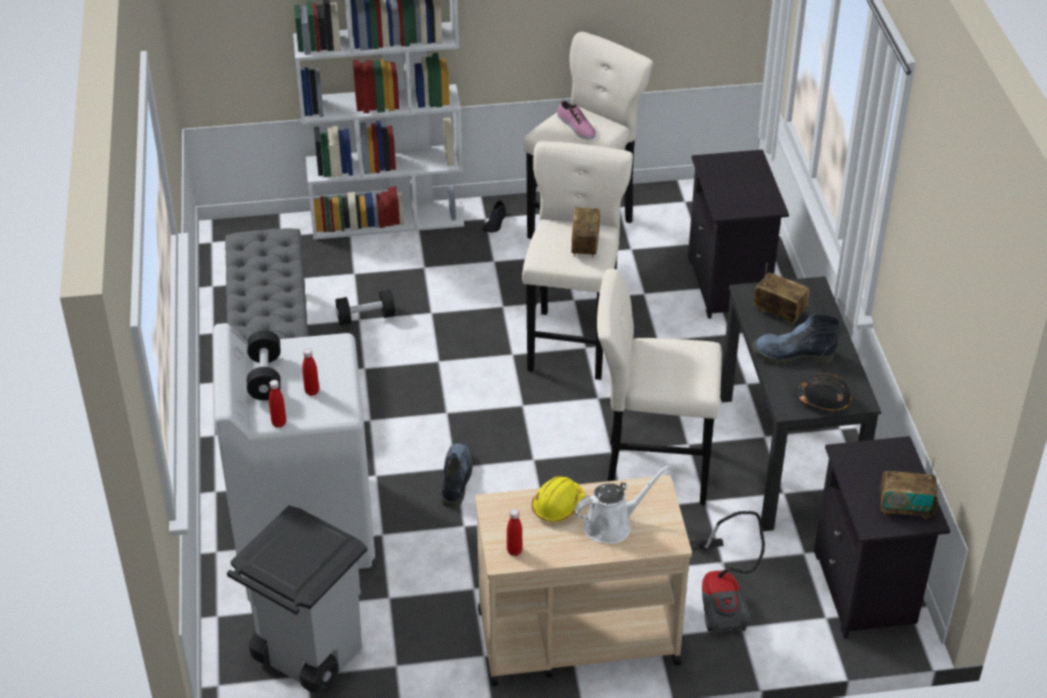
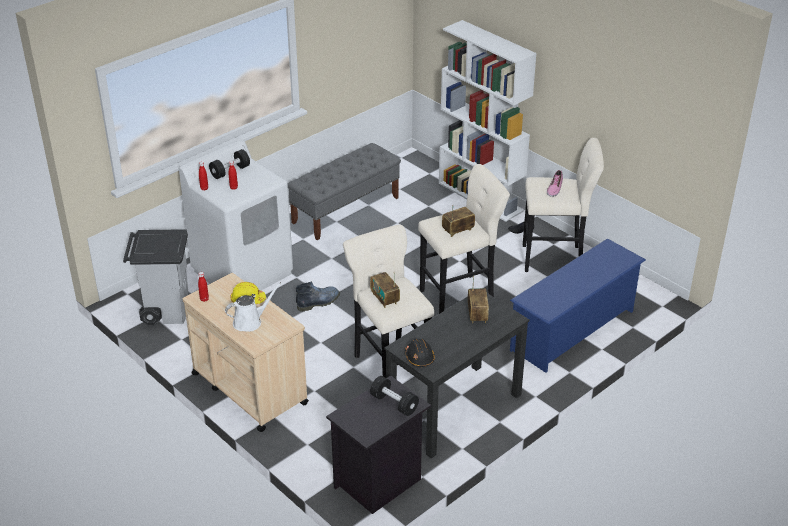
camera: 55 degrees right, 5 degrees down
black dumbbell [336,290,396,325] -> black dumbbell moved to [370,376,419,416]
white watering can [575,464,671,544] -> white watering can turned 60 degrees counterclockwise [225,282,282,332]
black nightstand [688,150,789,319] -> blue shoe rack [510,238,646,373]
vacuum cleaner [689,511,765,634] -> none
boot [752,314,840,363] -> none
radio [880,457,938,519] -> radio moved to [370,272,400,308]

